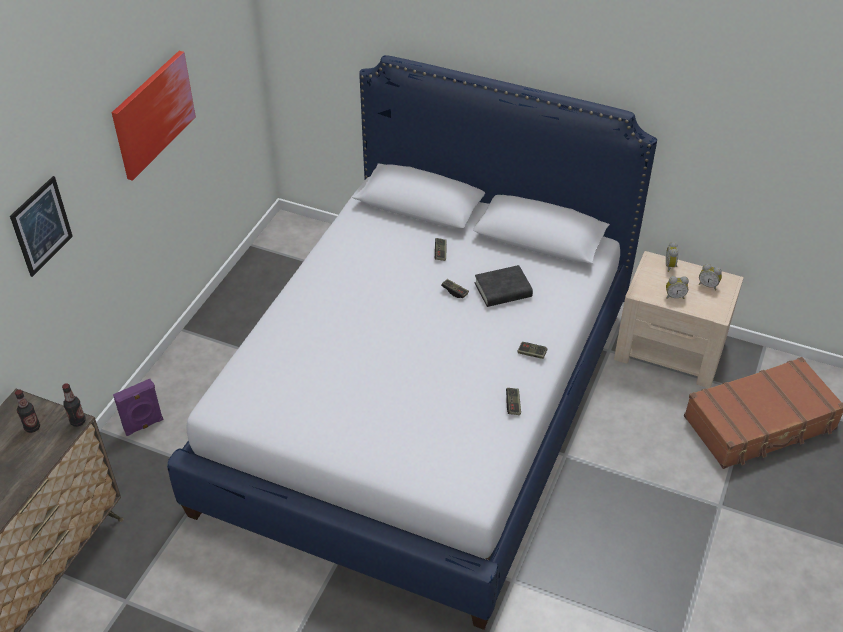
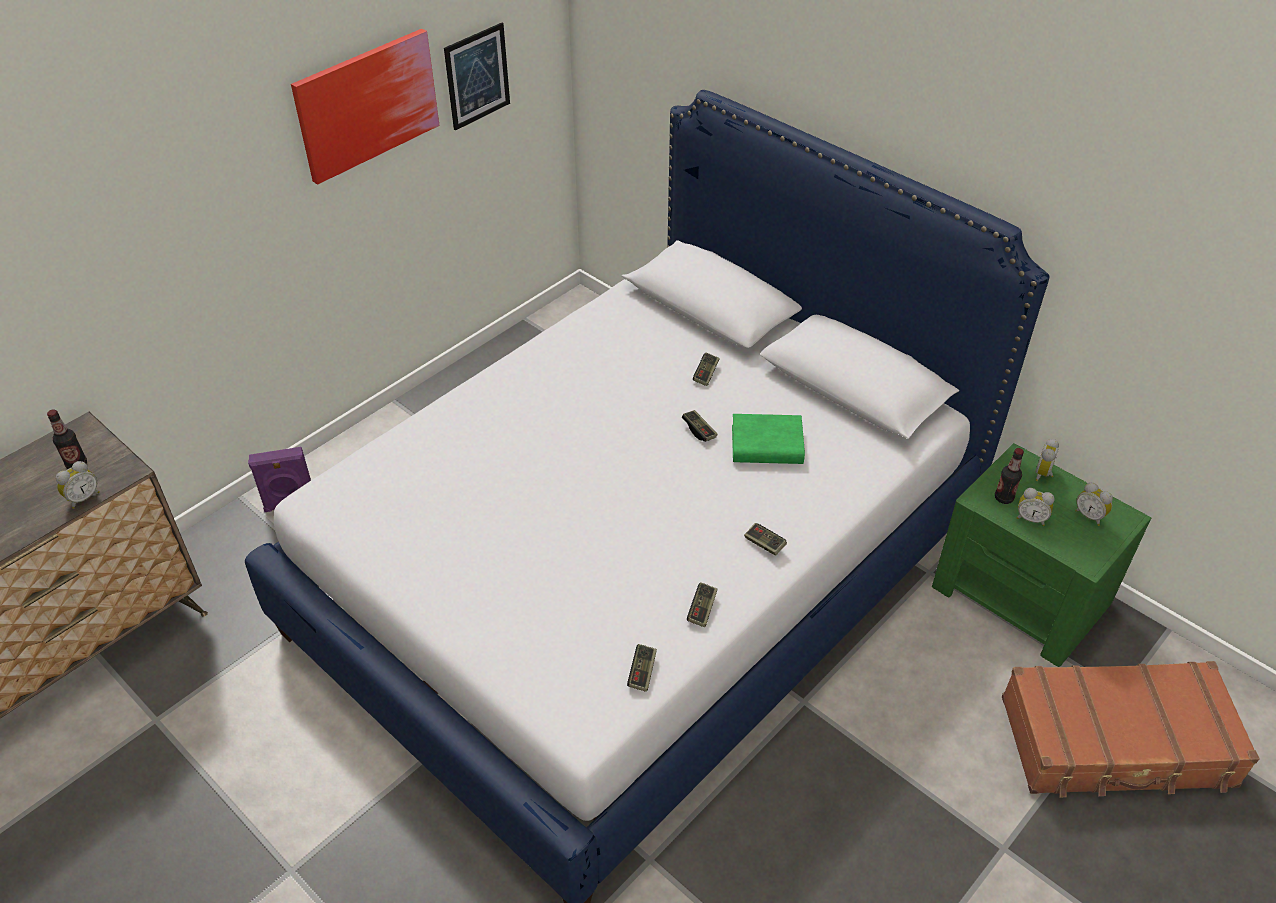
camera: 20 degrees right, 0 degrees up
picture [10,176,73,277] -> picture moved to [444,23,510,130]
bottle [62,383,86,427] -> bottle moved to [995,448,1024,504]
black book [475,265,533,307] -> green book [732,414,805,464]
beige nightstand [614,251,744,388] -> green nightstand [932,443,1151,667]
none -> alarm clock [56,461,100,509]
none -> game controller [627,644,657,692]

